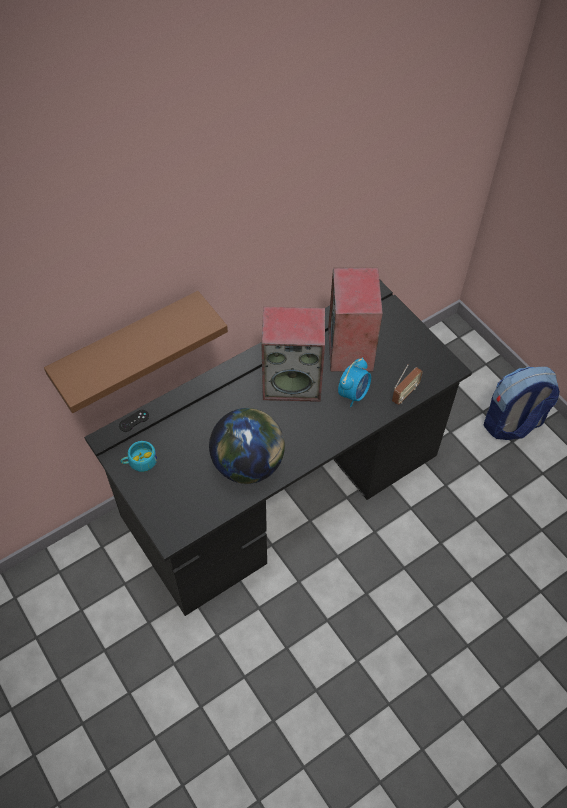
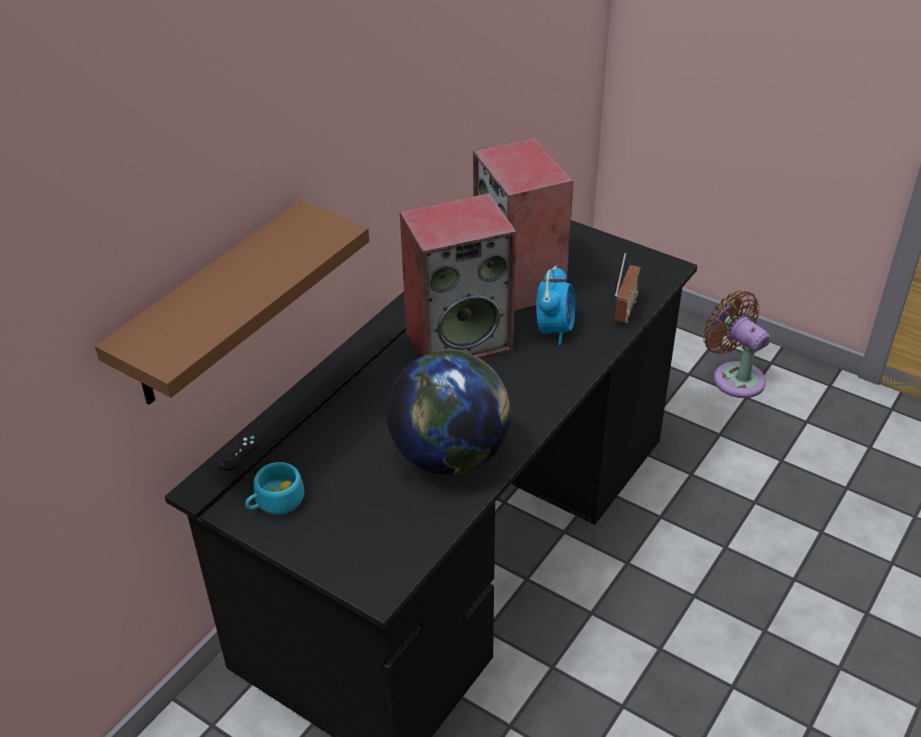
camera: 20 degrees left, 15 degrees down
backpack [484,367,560,440] -> brown fan [703,291,770,398]

